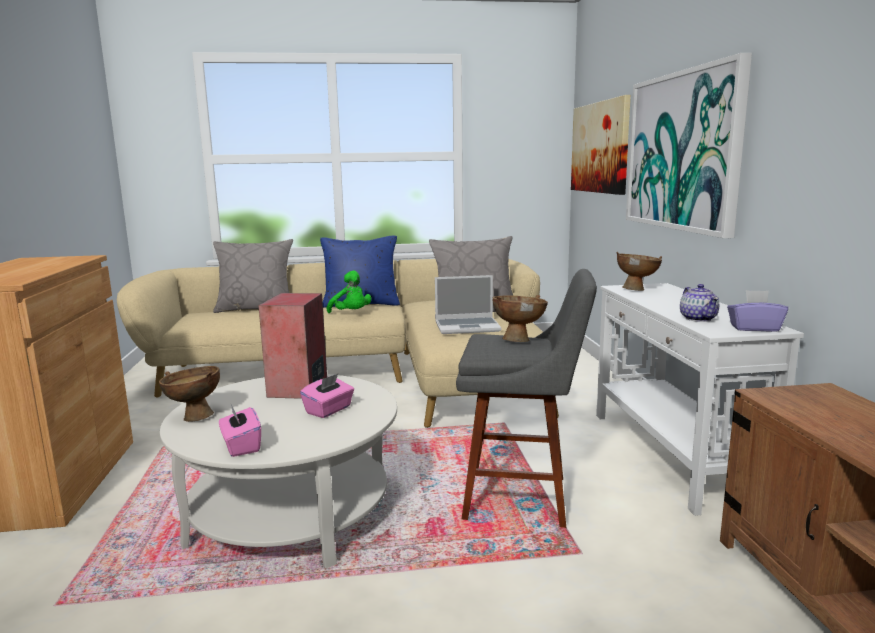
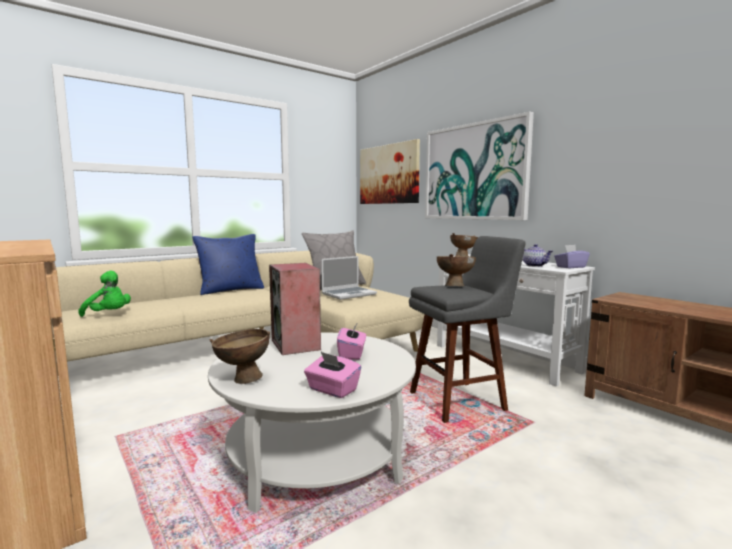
camera: 30 degrees left, 5 degrees down
grey pillow [213,239,293,313] -> none
green plush toy [327,270,371,313] -> green plush toy moved to [78,271,131,317]

